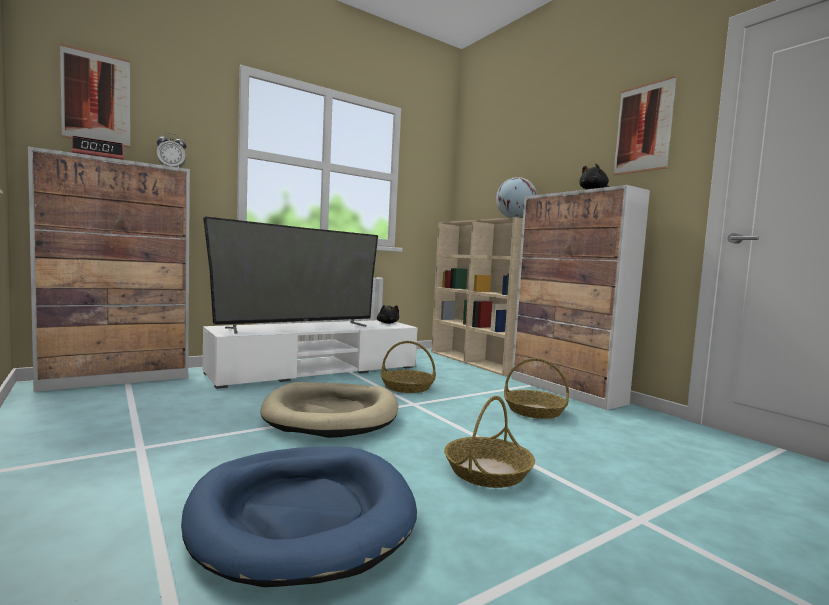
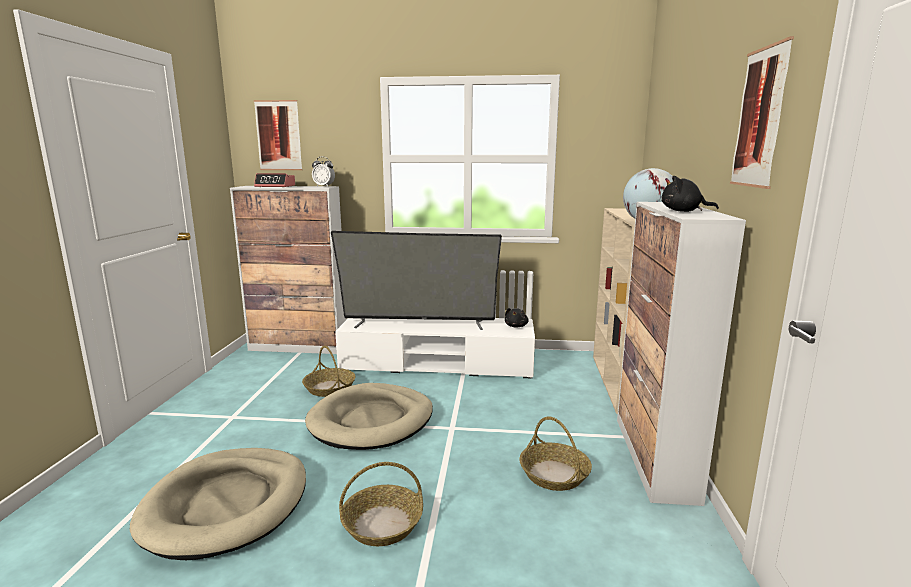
camera: 40 degrees right, 10 degrees up
blue dog bed [181,446,417,587] -> beige dog bed [130,448,306,560]
basket [381,341,436,393] -> basket moved to [302,346,356,397]

